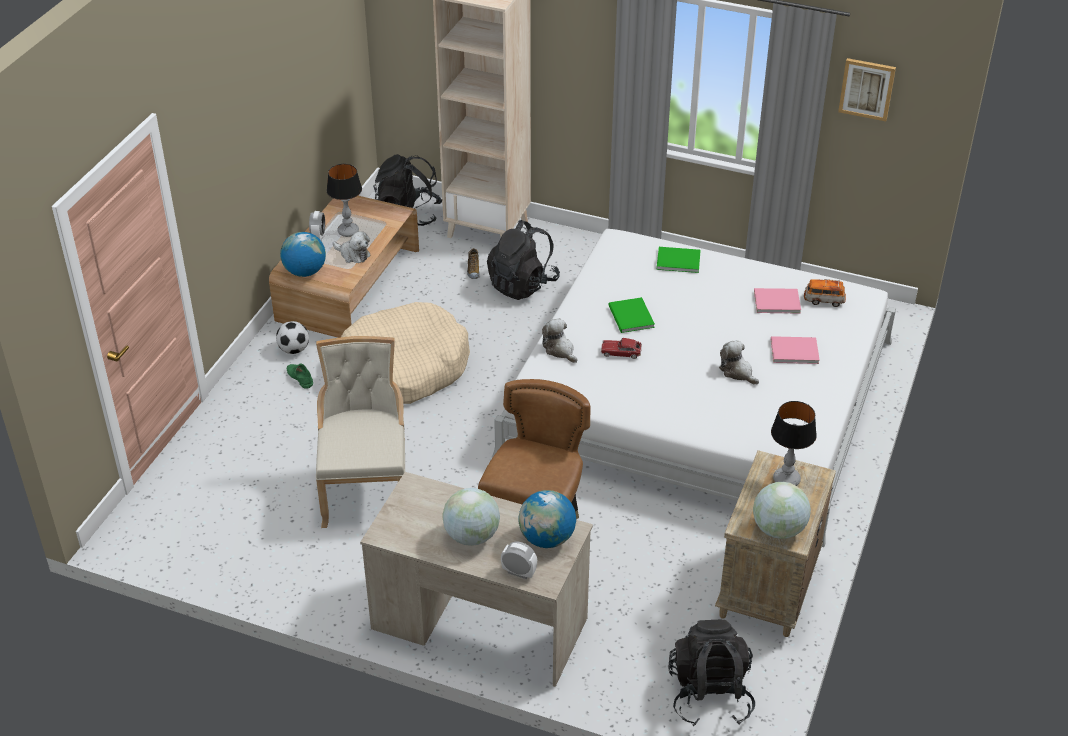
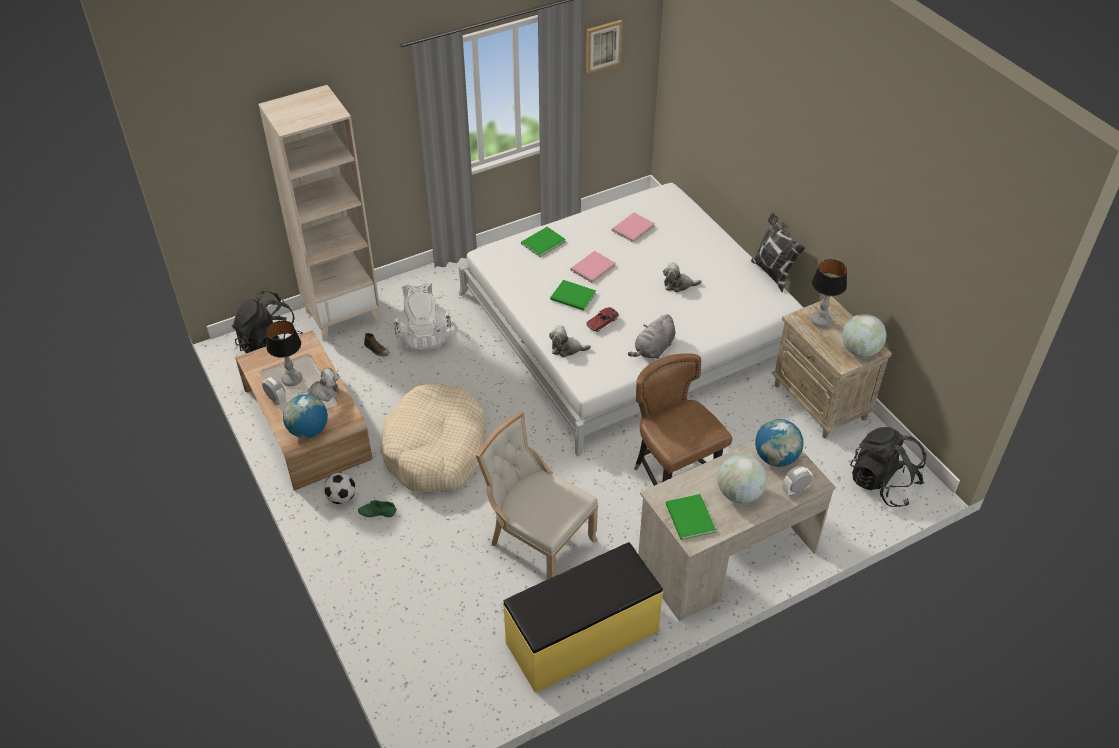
camera: 50 degrees left, 5 degrees up
black backpack [487,220,560,300] -> white backpack [394,282,451,351]
pink book [771,336,820,364] -> pink book moved to [570,251,616,283]
toy car [804,279,846,307] -> none
none -> yellow bench [503,542,663,693]
none -> grey plush toy [628,314,675,359]
none -> green book [666,494,716,540]
none -> pillow [751,213,806,292]

